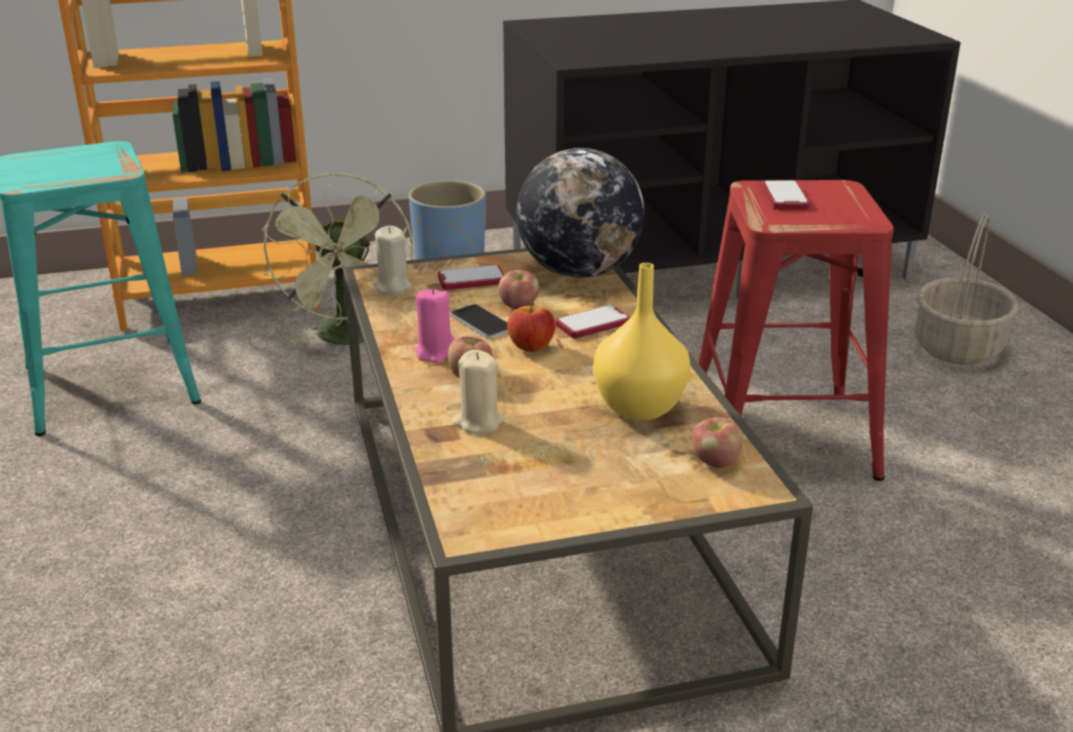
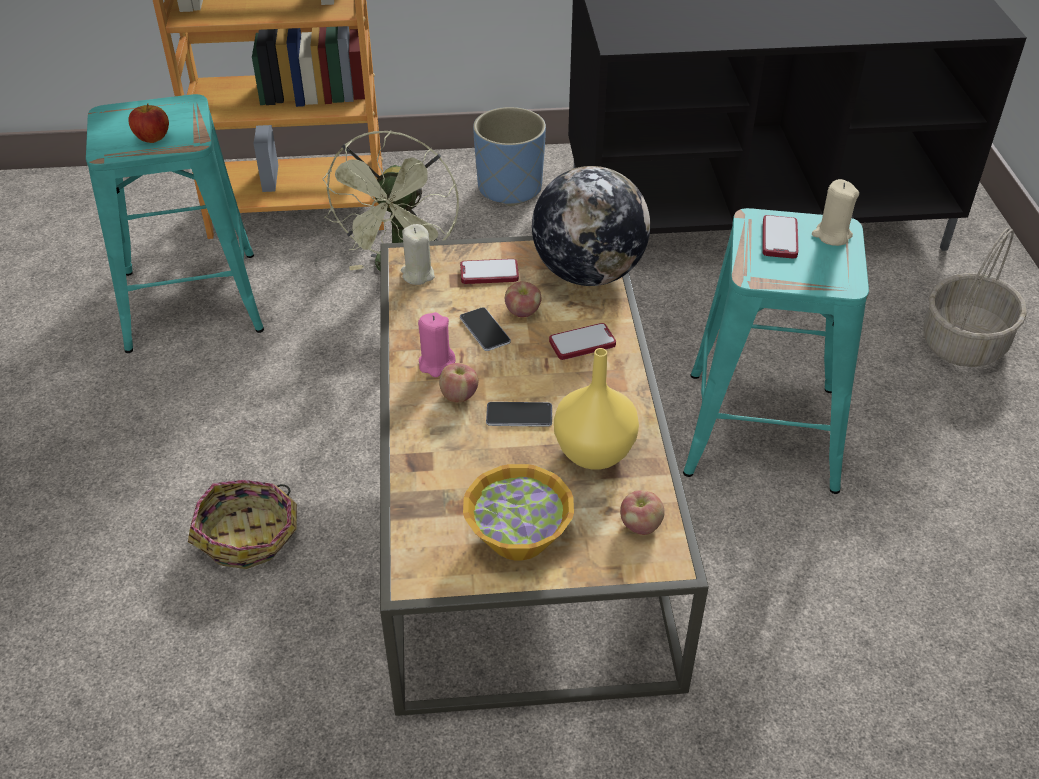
camera: 10 degrees right, 15 degrees up
beige candle [453,350,504,434] -> beige candle moved to [812,179,859,246]
apple [507,302,555,352] -> apple moved to [128,103,169,143]
red stool [698,180,894,481] -> turquoise stool [683,208,869,494]
none -> basket [188,480,297,569]
none -> bowl [463,464,574,560]
none -> phone [486,402,552,427]

